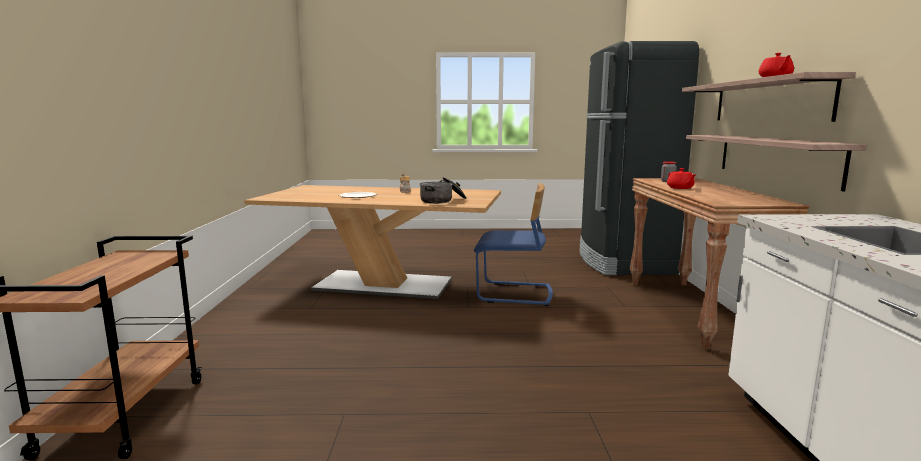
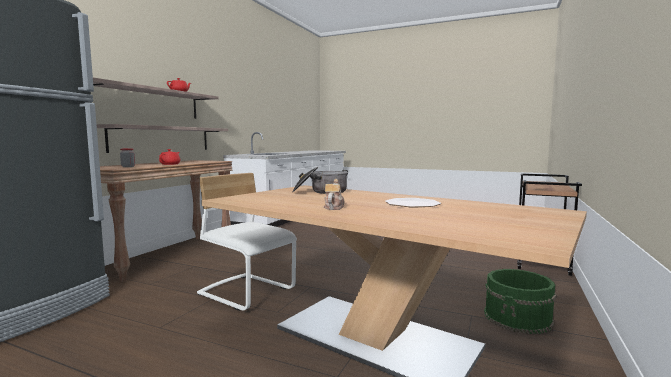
camera: 155 degrees left, 5 degrees down
blue chair [474,183,553,306] -> white chair [197,173,297,311]
none -> green bucket [484,269,556,334]

